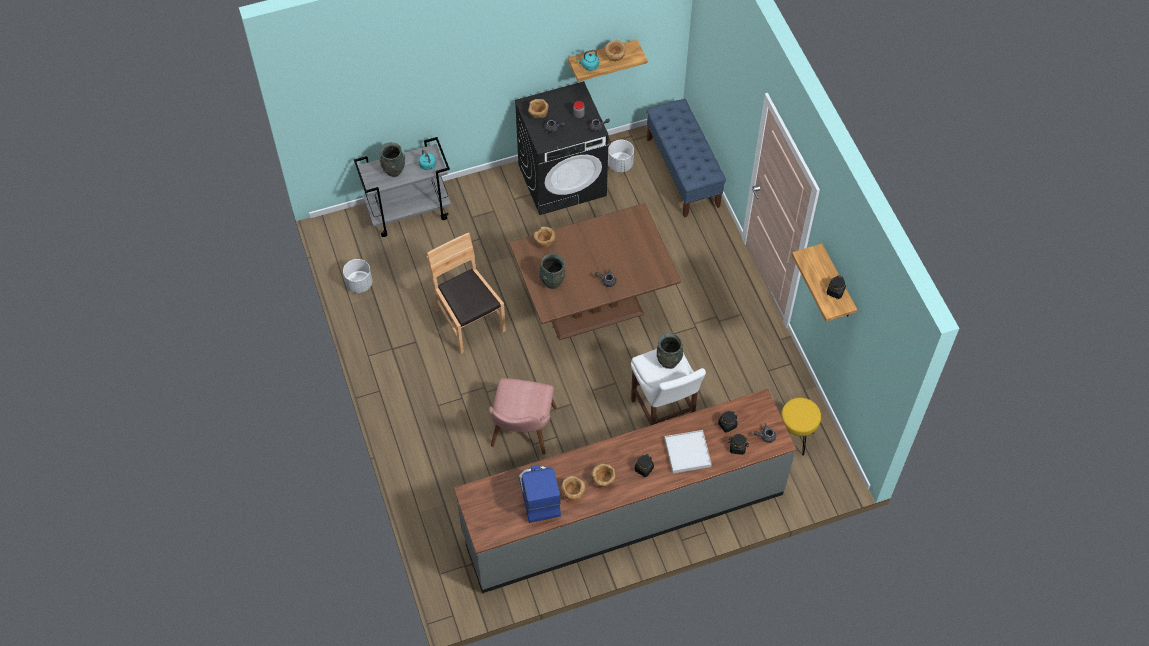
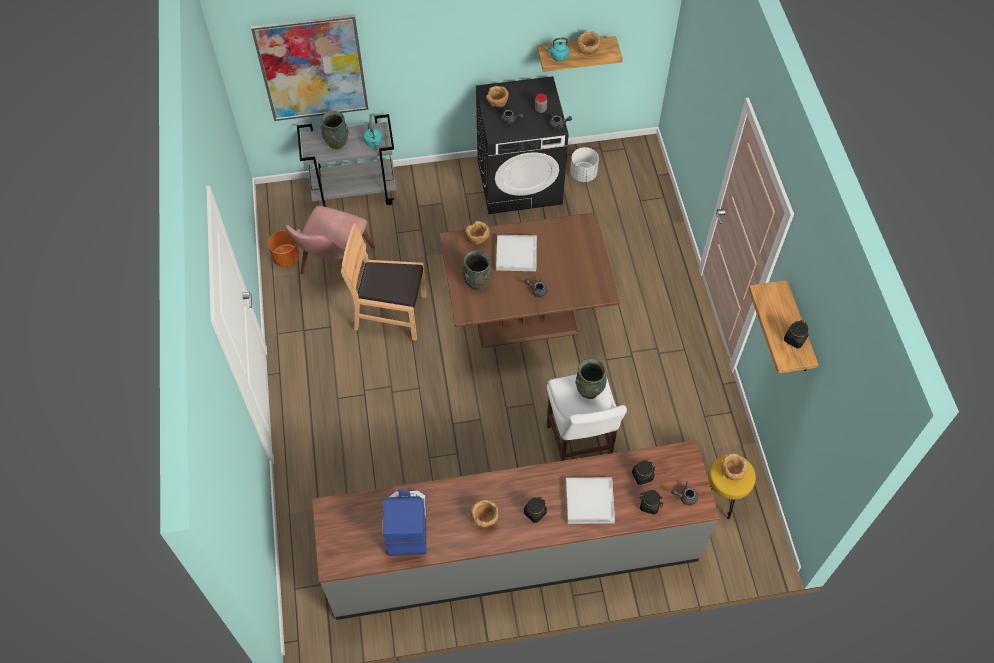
camera: 10 degrees right, 0 degrees up
white planter [343,259,372,293] -> orange planter [268,231,300,267]
brown chair [427,233,506,354] -> brown chair turned 60 degrees counterclockwise [341,223,427,341]
pink chair [489,378,557,455] -> pink chair moved to [285,206,375,274]
brown bowl [561,476,585,501] -> brown bowl moved to [721,453,748,480]
blue bench [646,99,726,218] -> none
none -> picture [251,14,368,121]
none -> white tray [496,235,537,271]

